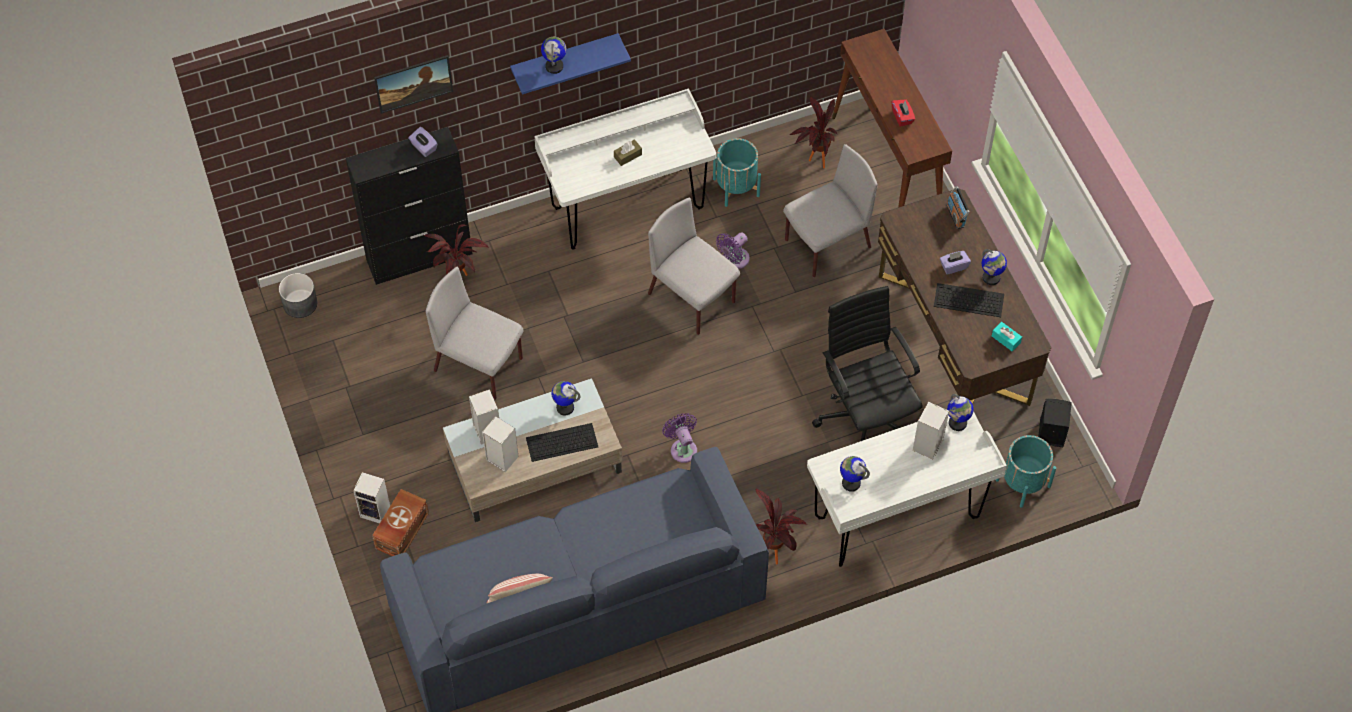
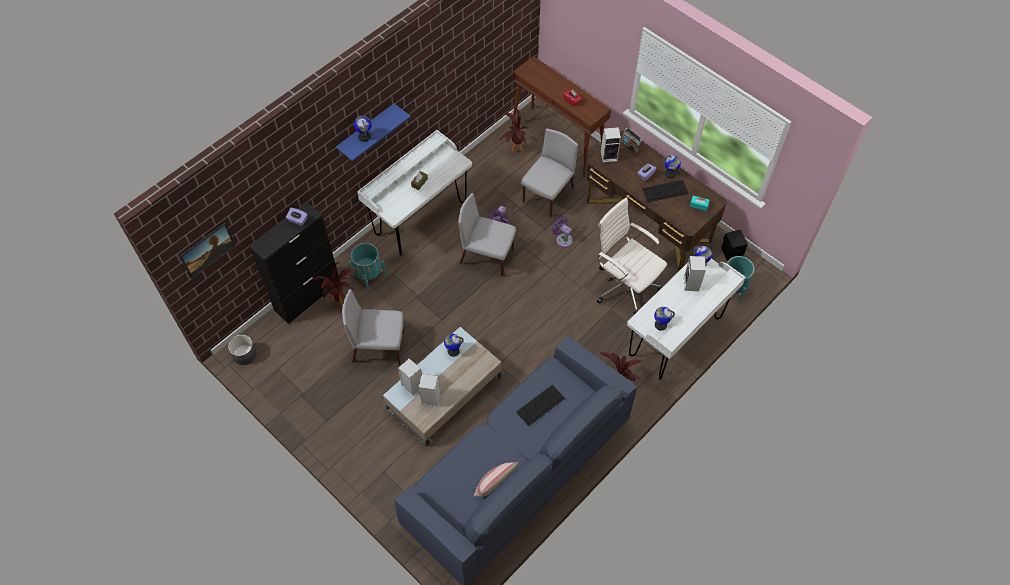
camera: 25 degrees left, 0 degrees up
speaker [353,472,390,523] -> speaker moved to [601,127,621,163]
brown storage box [372,489,429,556] -> none
picture [374,55,453,114] -> picture moved to [180,223,235,279]
keyboard [526,423,598,462] -> keyboard moved to [516,385,565,426]
purple fan [662,413,697,463] -> purple fan moved to [551,216,573,247]
turquoise planter [713,138,761,207] -> turquoise planter moved to [348,243,386,290]
black office chair [812,286,923,441] -> white office chair [597,198,667,314]

